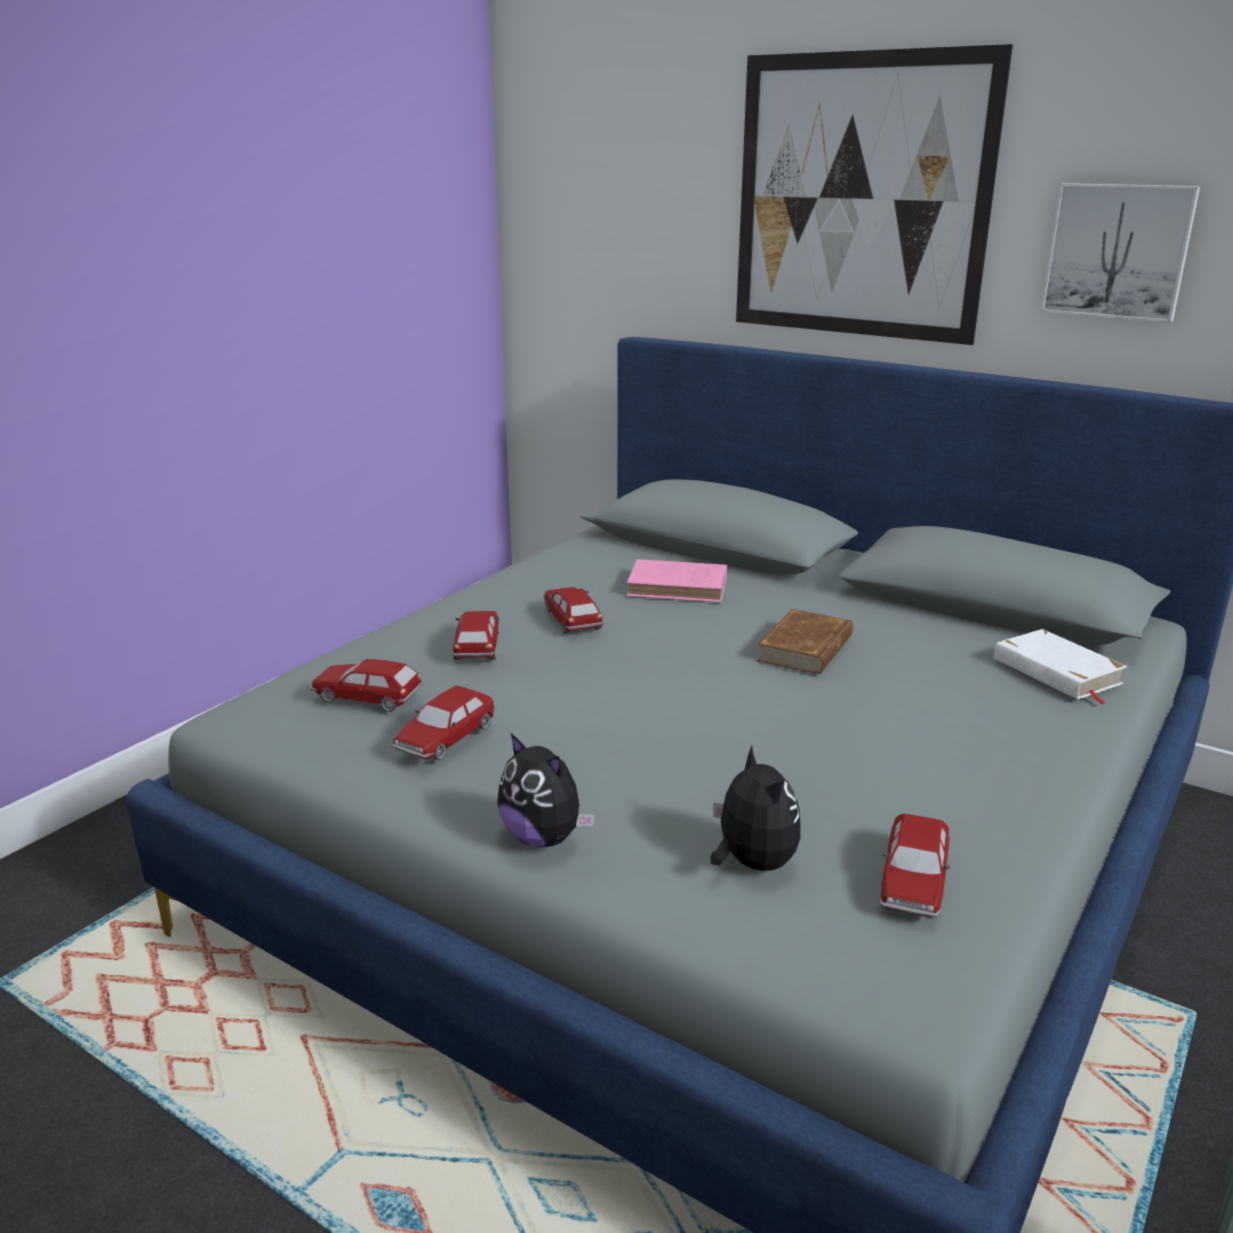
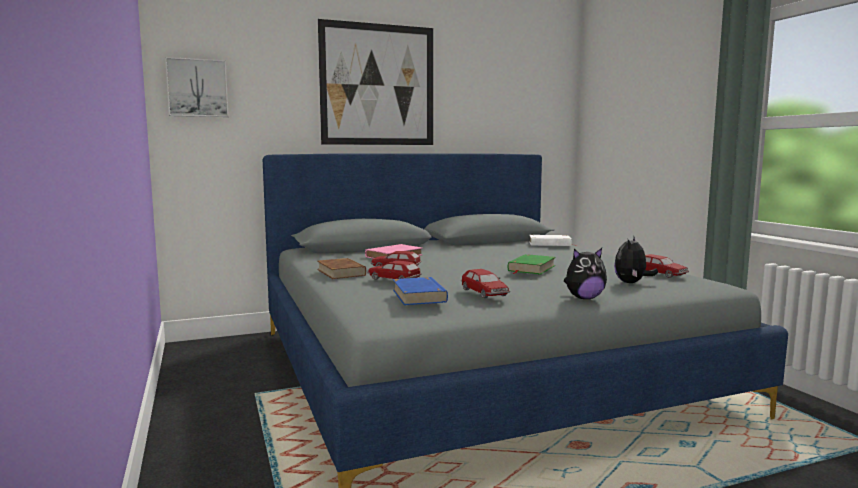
camera: 55 degrees left, 15 degrees down
toy car [310,659,423,712] -> blue book [393,277,448,305]
plush toy [711,746,801,871] -> plush toy turned 75 degrees counterclockwise [614,236,658,283]
brown book [757,609,853,674] -> brown book moved to [317,258,366,279]
picture [1040,183,1200,323] -> picture moved to [165,57,229,117]
none -> green book [508,254,555,275]

